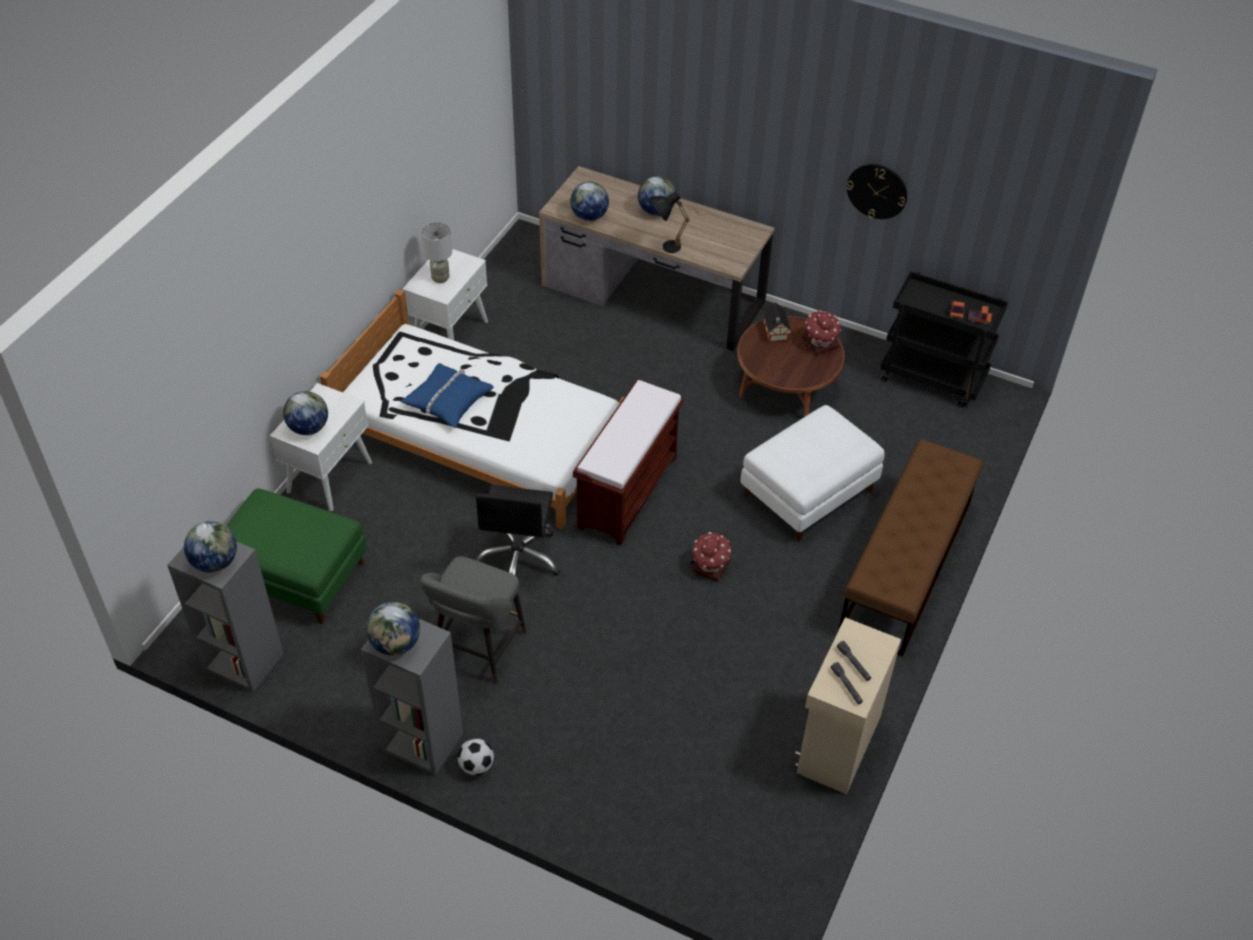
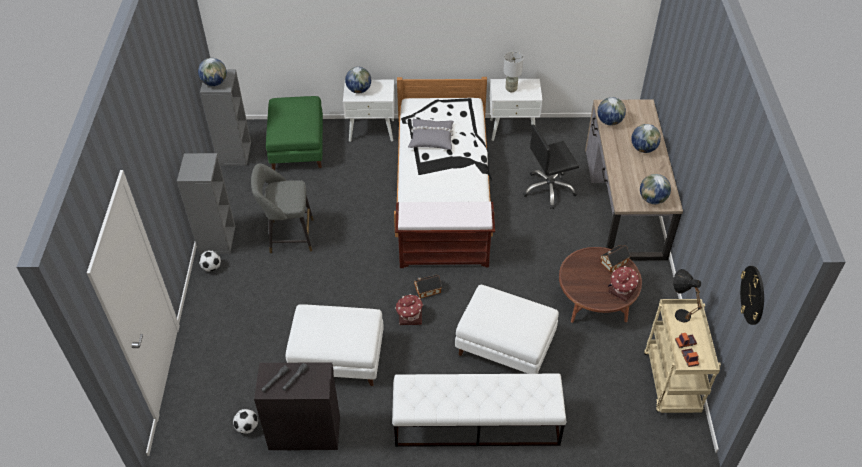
camera: 65 degrees right, 0 degrees up
globe [366,602,420,656] -> globe moved to [640,174,671,204]
blue pillow [401,363,494,428] -> grey pillow [408,119,454,150]
black office chair [473,485,560,576] -> black office chair moved to [523,125,579,209]
black table lamp [649,191,689,253] -> black table lamp moved to [673,269,702,322]
beige cabinet [793,617,901,795] -> black cabinet [254,362,340,450]
brown bench [838,440,983,656] -> white bench [392,374,566,447]
wall clock [846,164,907,219] -> wall clock moved to [740,266,764,325]
black cart [881,272,1008,407] -> beige cart [644,299,721,413]
none -> football [233,409,258,434]
none -> white ottoman [286,304,384,386]
none -> toy house [414,275,442,299]

